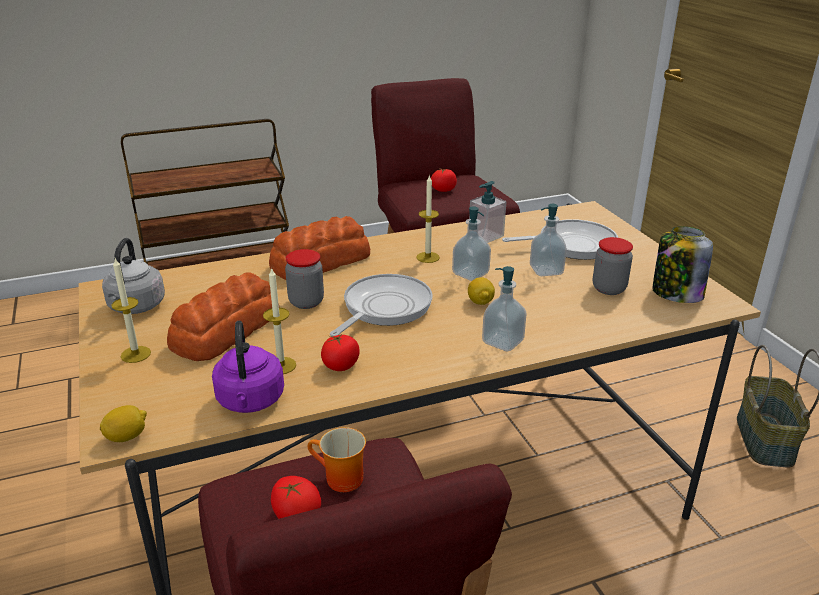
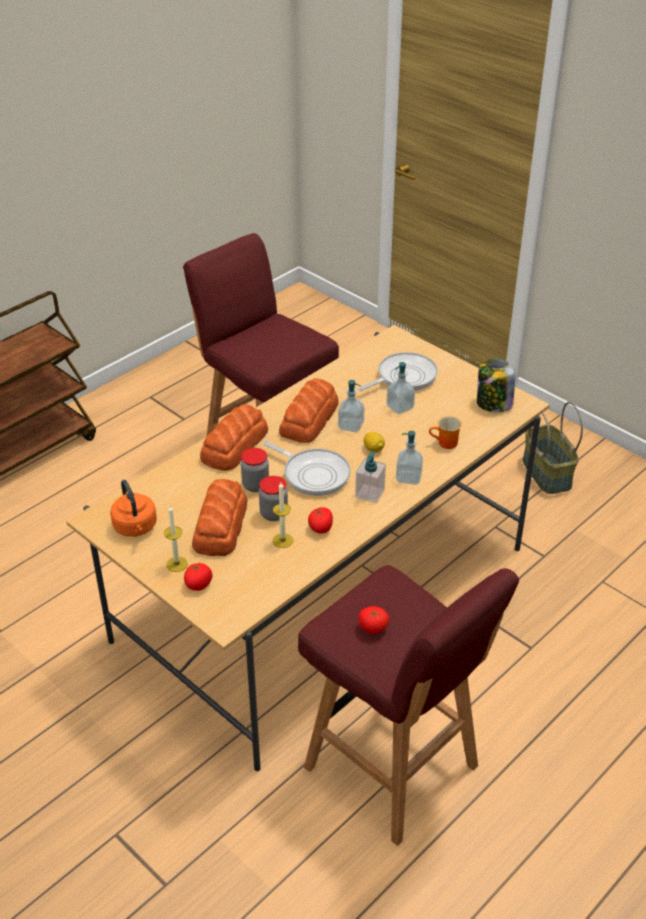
camera: 25 degrees left, 10 degrees up
lemon [100,405,147,442] -> none
grey kettle [102,238,165,314] -> orange kettle [110,480,157,537]
purple kettle [212,321,284,413] -> none
mug [308,427,366,492] -> mug moved to [429,416,462,449]
frying pan [330,274,433,337] -> frying pan turned 120 degrees clockwise [263,441,351,496]
candle [416,175,440,263] -> bread [279,378,339,443]
tomato [431,168,457,192] -> tomato moved to [184,563,213,591]
soap dispenser [469,181,506,243] -> soap dispenser moved to [355,451,386,504]
jar [593,237,633,295] -> jar moved to [259,476,288,521]

